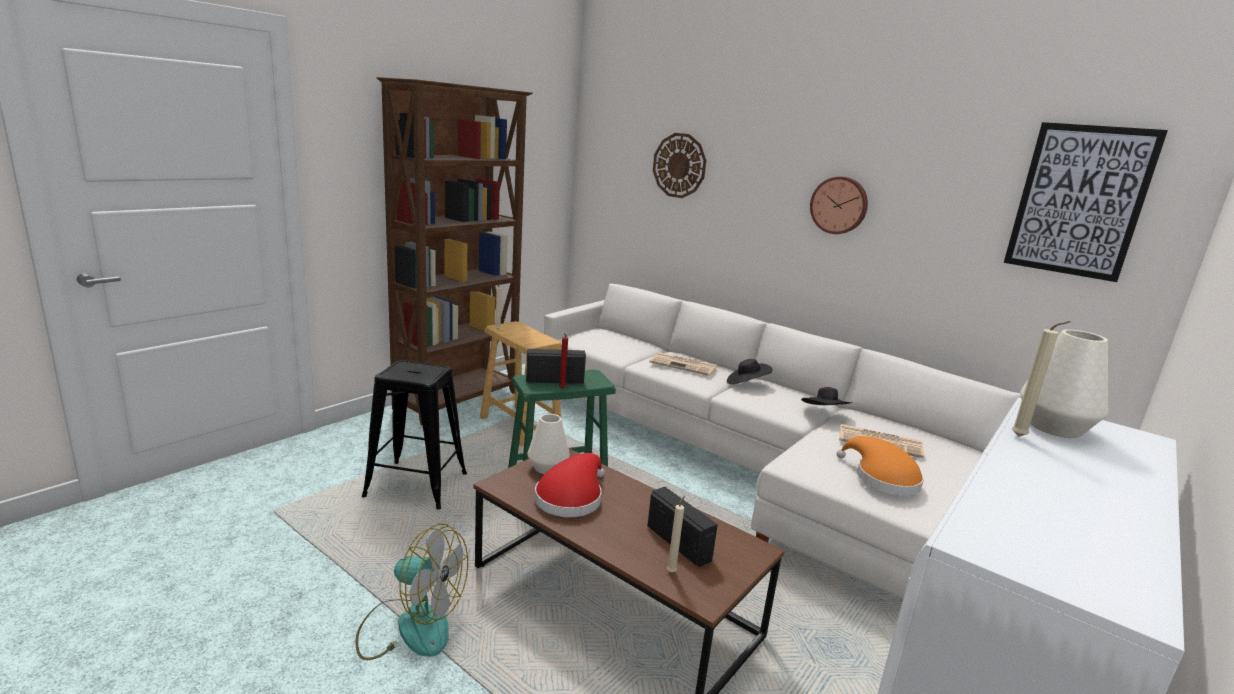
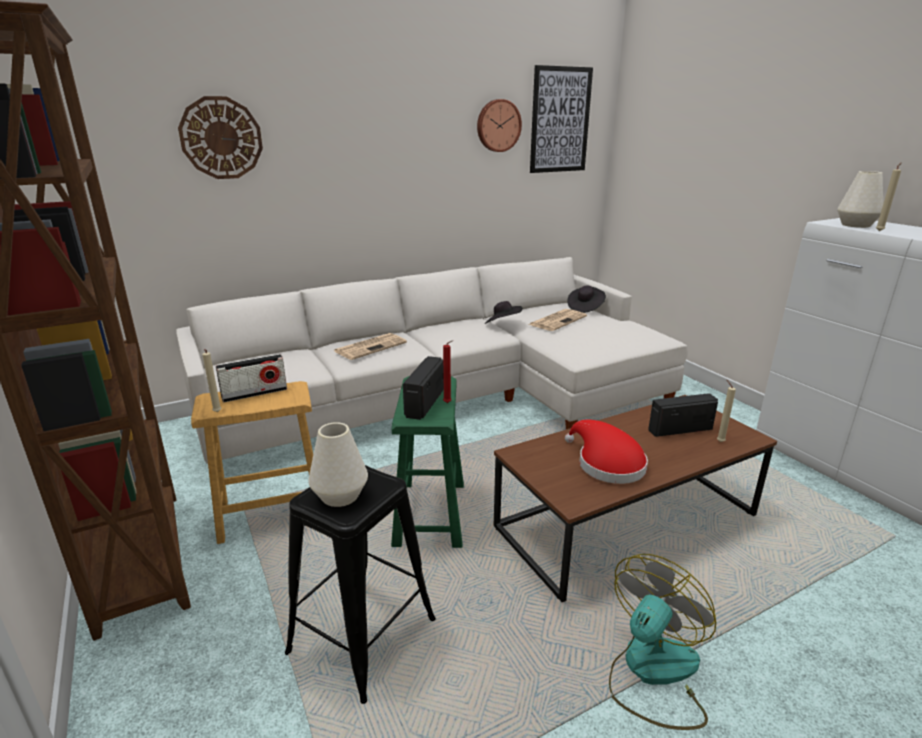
camera: 65 degrees left, 5 degrees up
white vase [528,414,570,474] -> white vase moved to [308,422,368,507]
black hat [727,359,772,384] -> black hat moved to [568,286,606,313]
wall clock [810,177,868,234] -> wall clock moved to [477,99,522,152]
orange hat [837,436,924,495] -> none
none -> radio [216,354,287,402]

